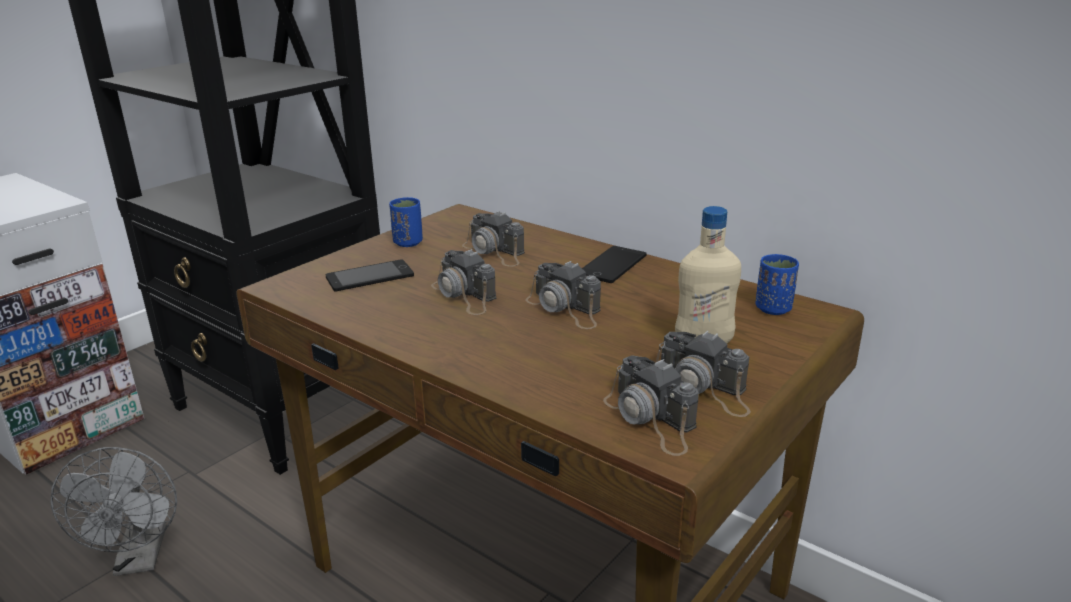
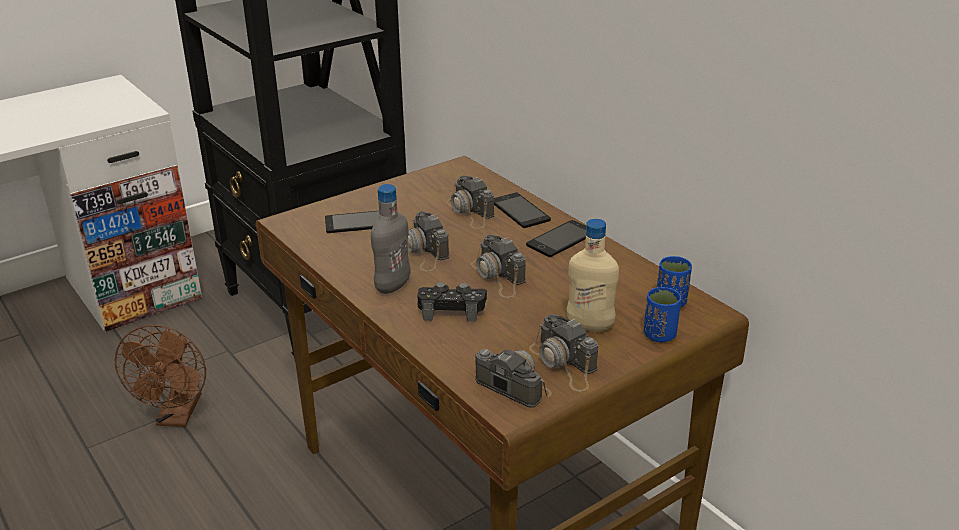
camera: 15 degrees right, 5 degrees up
grey fan [51,447,177,576] -> brown fan [115,325,206,427]
blue cup [389,197,423,247] -> blue cup moved to [644,287,681,342]
camera [603,355,699,456] -> camera turned 150 degrees clockwise [475,349,552,408]
none -> grey bottle [371,184,411,294]
none -> black game controller [417,282,487,322]
none -> phone [494,192,551,228]

